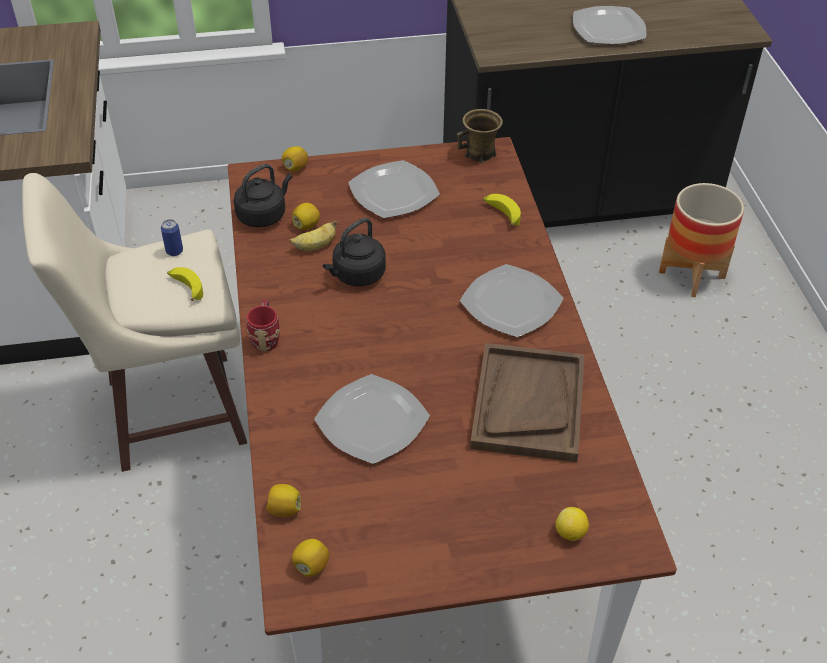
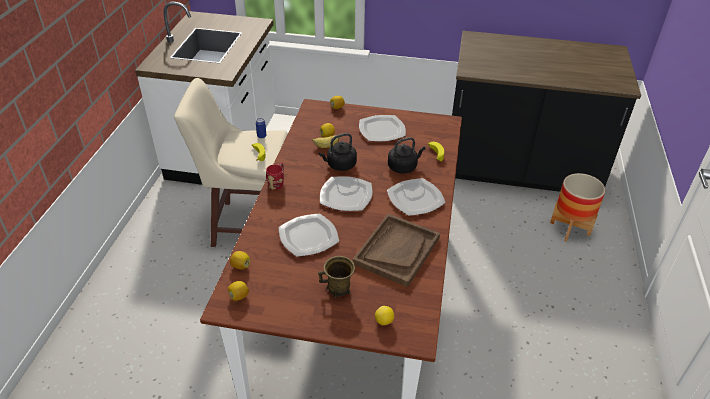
camera: 20 degrees right, 5 degrees down
black kettle [234,164,292,227] -> black kettle moved to [388,137,426,174]
brown mug [457,109,503,163] -> brown mug moved to [318,256,355,298]
plate [573,6,646,44] -> plate moved to [320,176,372,211]

